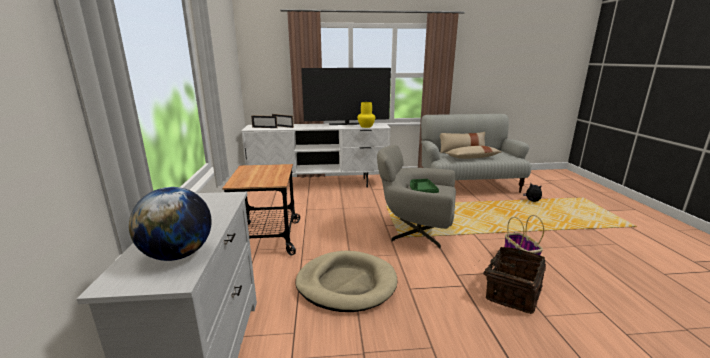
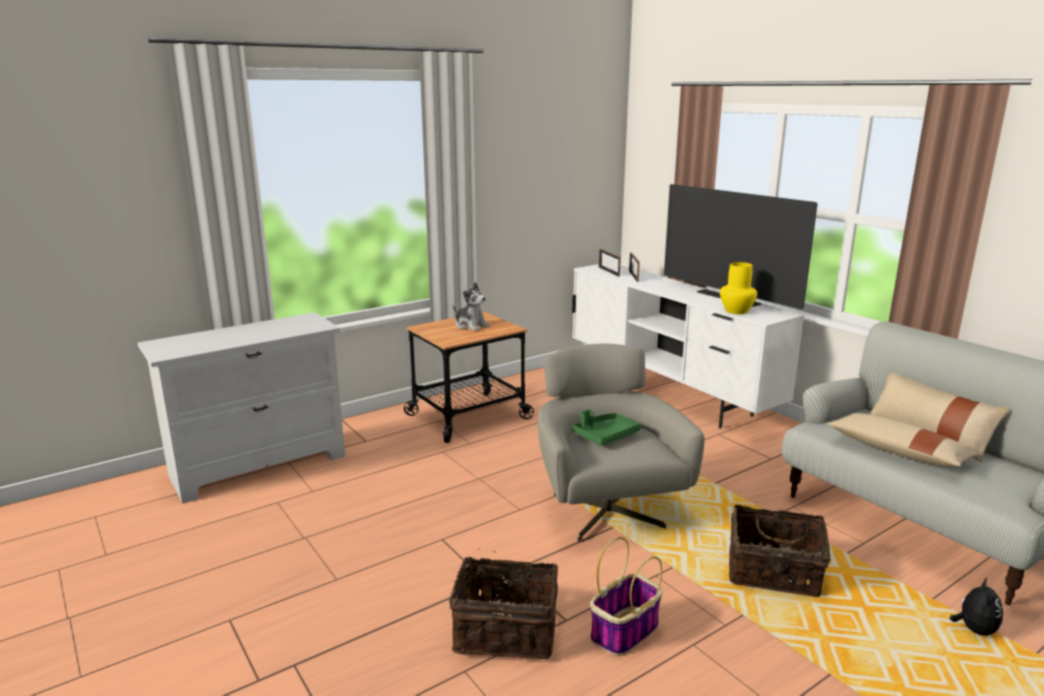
camera: 60 degrees right, 0 degrees up
globe [129,187,212,261] -> none
beige dog bed [295,251,397,312] -> none
none -> plush toy [453,282,489,331]
none -> basket [729,504,831,597]

